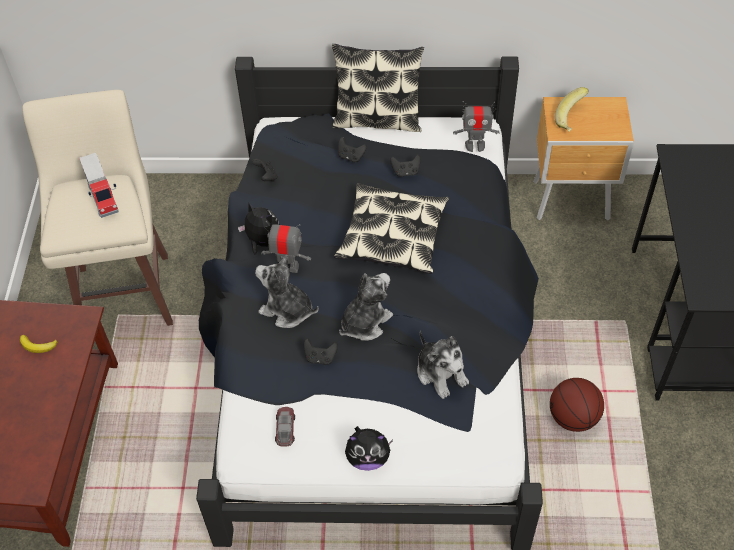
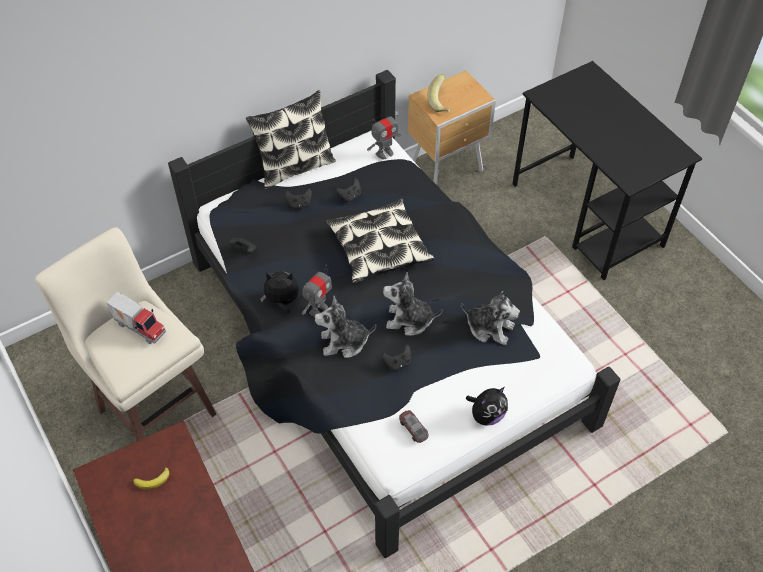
camera: 35 degrees left, 0 degrees up
toy robot [261,221,311,273] -> toy robot turned 150 degrees clockwise [302,265,332,316]
plush toy [339,273,393,341] -> plush toy turned 90 degrees counterclockwise [383,272,442,336]
basketball [550,378,604,432] -> none

